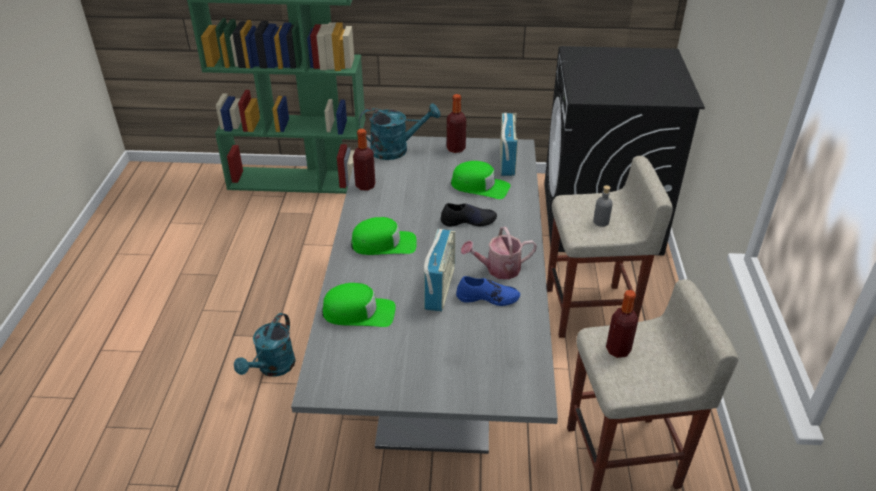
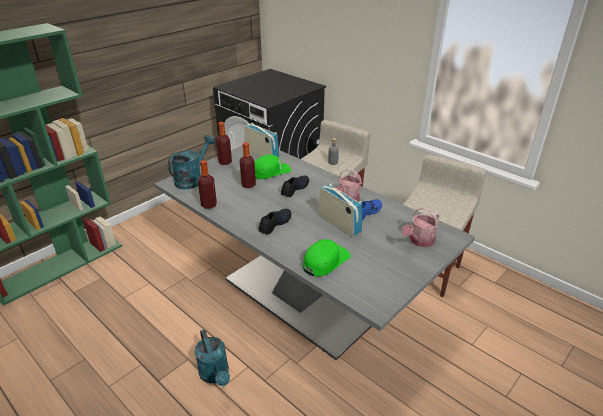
camera: 50 degrees left, 5 degrees down
green cap [351,217,417,255] -> black shoe [259,209,292,234]
bottle [606,290,638,358] -> bottle moved to [240,142,256,188]
none -> watering can [402,207,439,247]

